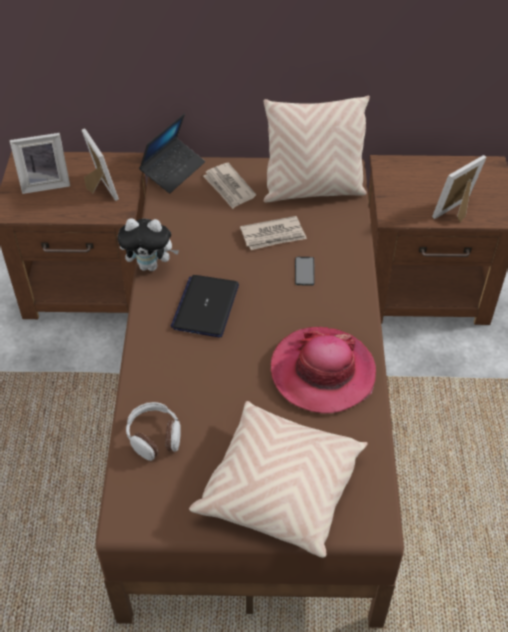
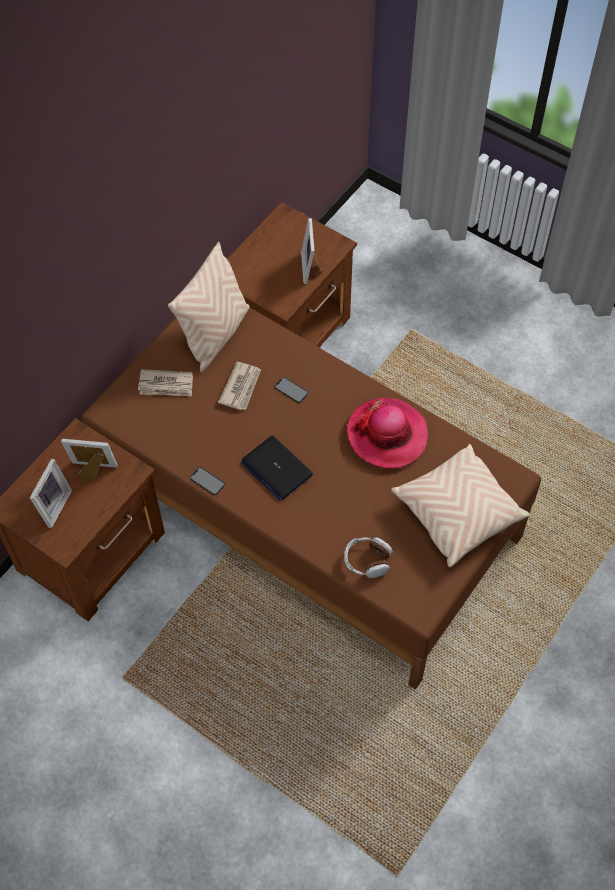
camera: 55 degrees left, 10 degrees up
plush toy [118,218,179,271] -> phone [190,467,225,495]
laptop [139,113,205,193] -> none

